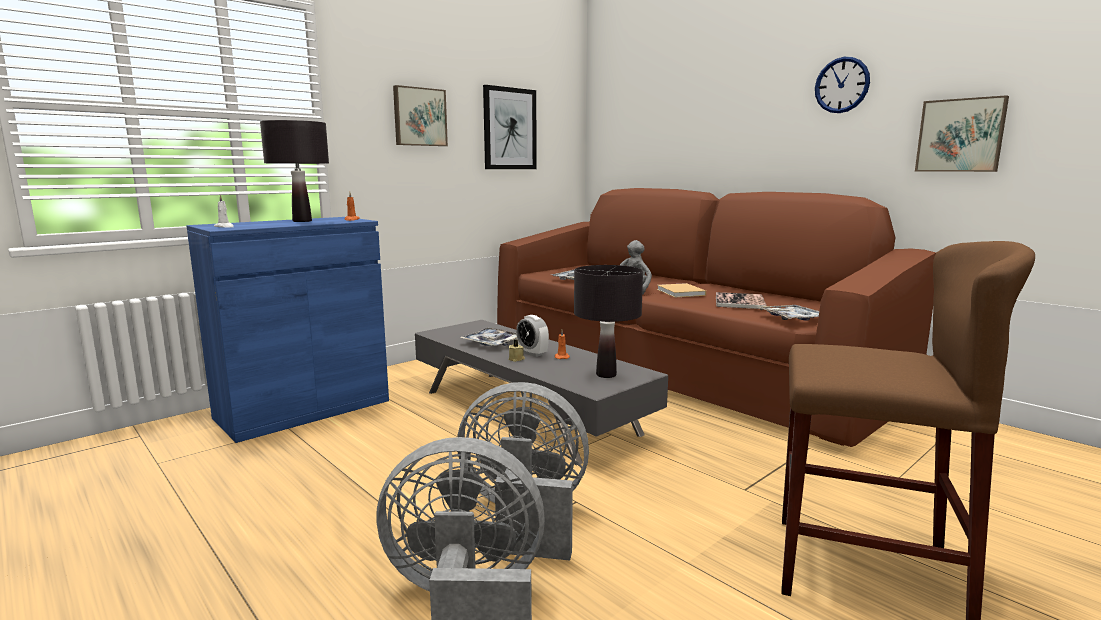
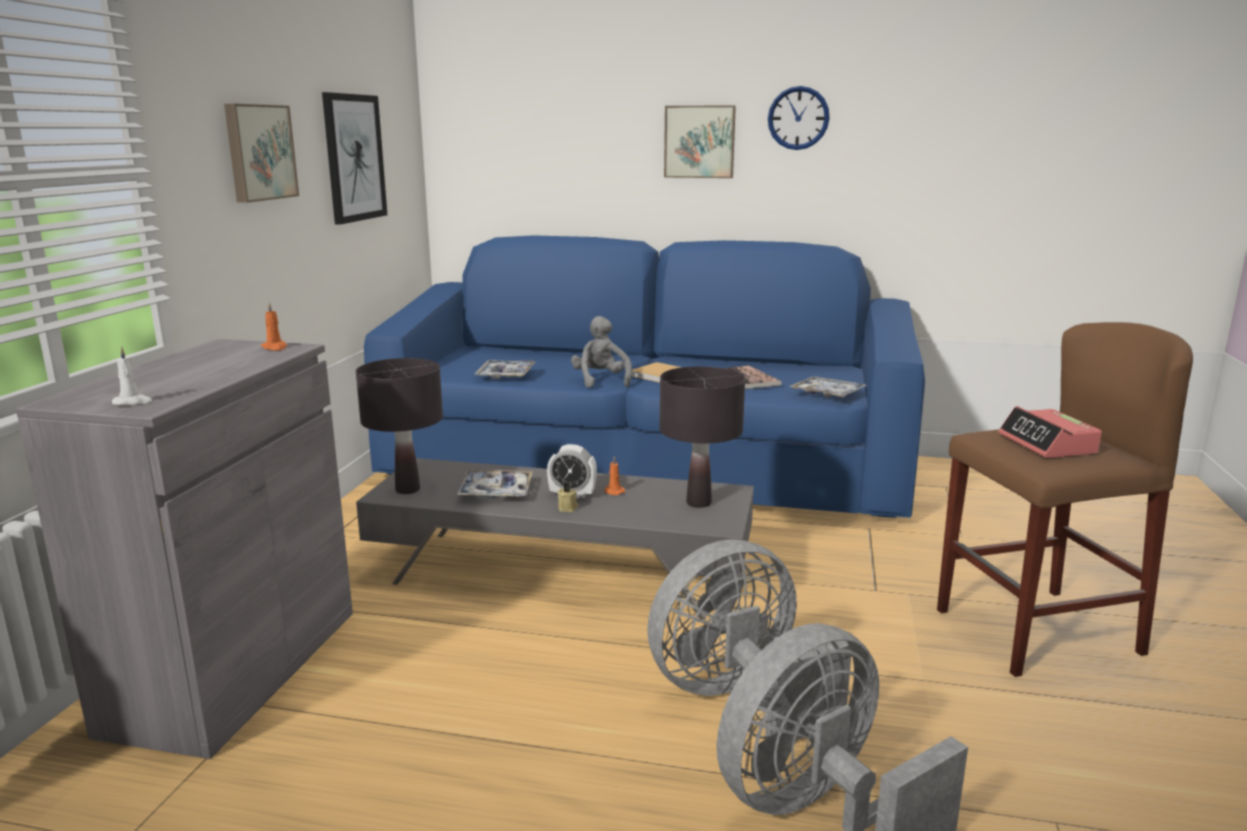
camera: 35 degrees left, 5 degrees up
blue cabinet [186,217,389,443] -> grey cabinet [16,339,353,759]
black table lamp [260,120,329,222] -> black table lamp moved to [356,358,443,494]
brown sofa [497,188,936,447] -> blue sofa [364,235,925,518]
picture [915,95,1009,172] -> picture moved to [664,105,736,178]
none -> alarm clock [999,406,1102,458]

